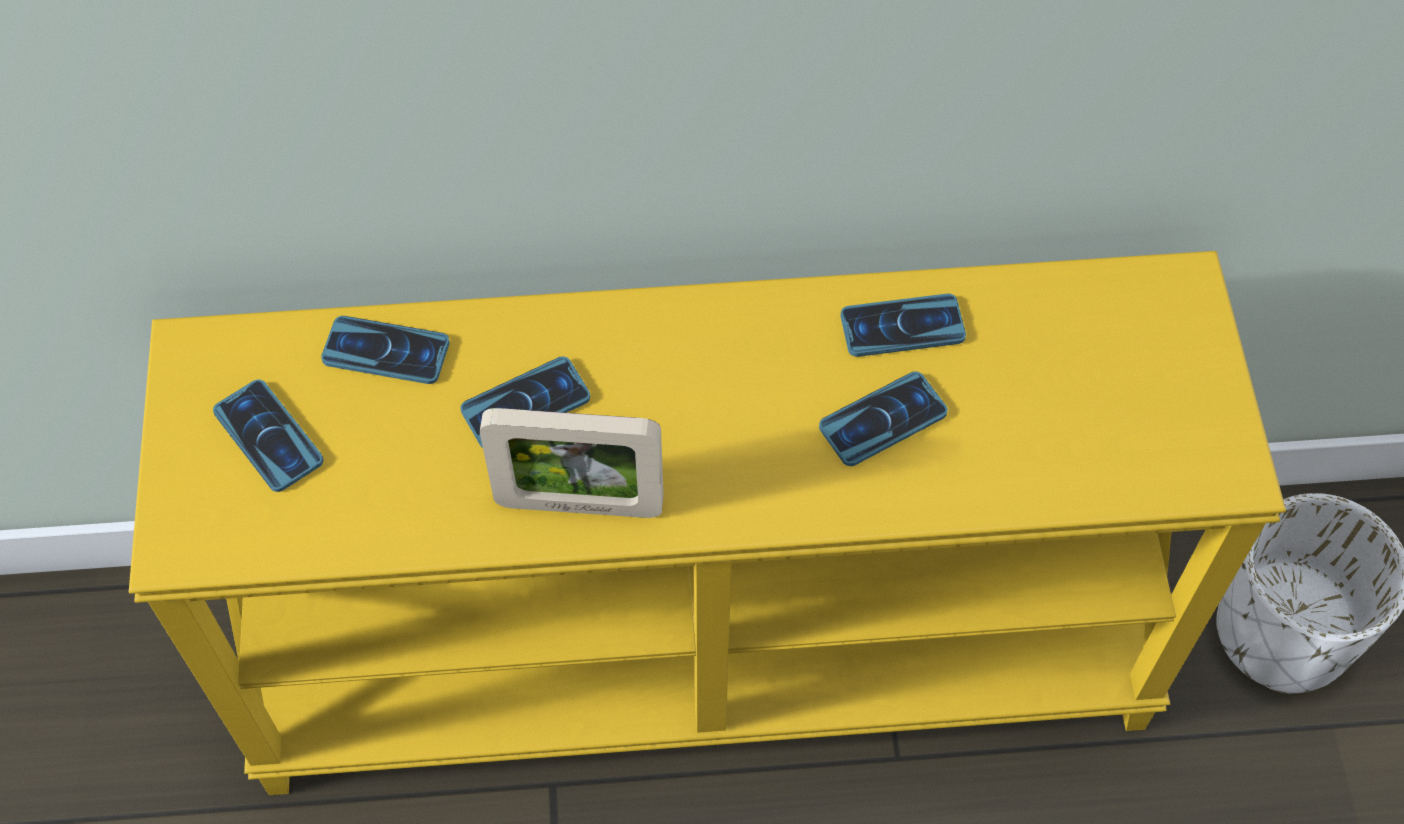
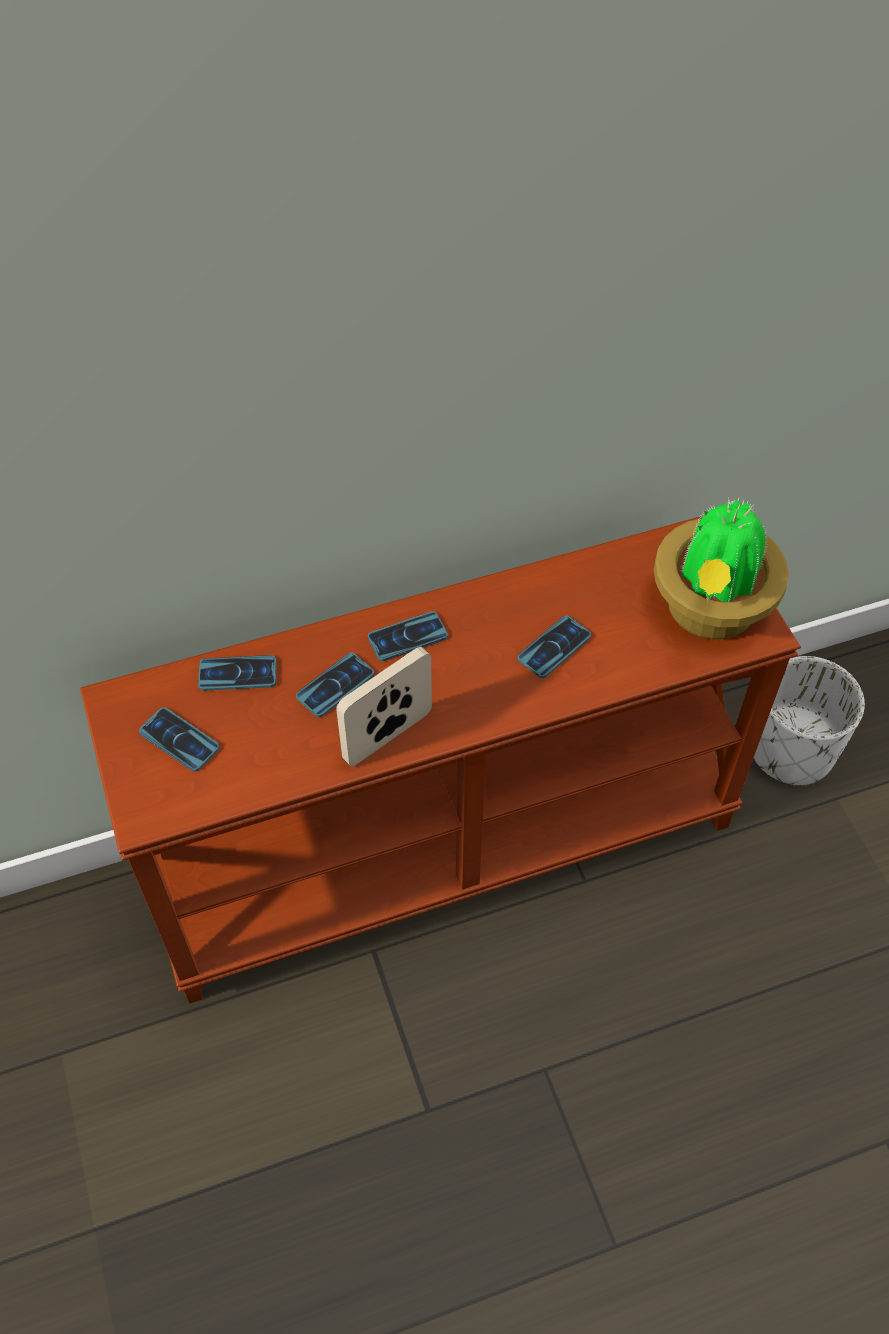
camera: 15 degrees left, 5 degrees down
yellow console table [129,251,1286,795] -> brown console table [80,516,801,1004]
picture frame [480,408,664,518] -> picture frame turned 150 degrees clockwise [336,647,432,766]
phone [841,293,966,357] -> phone moved to [368,611,448,661]
none -> potted plant [654,496,789,639]

